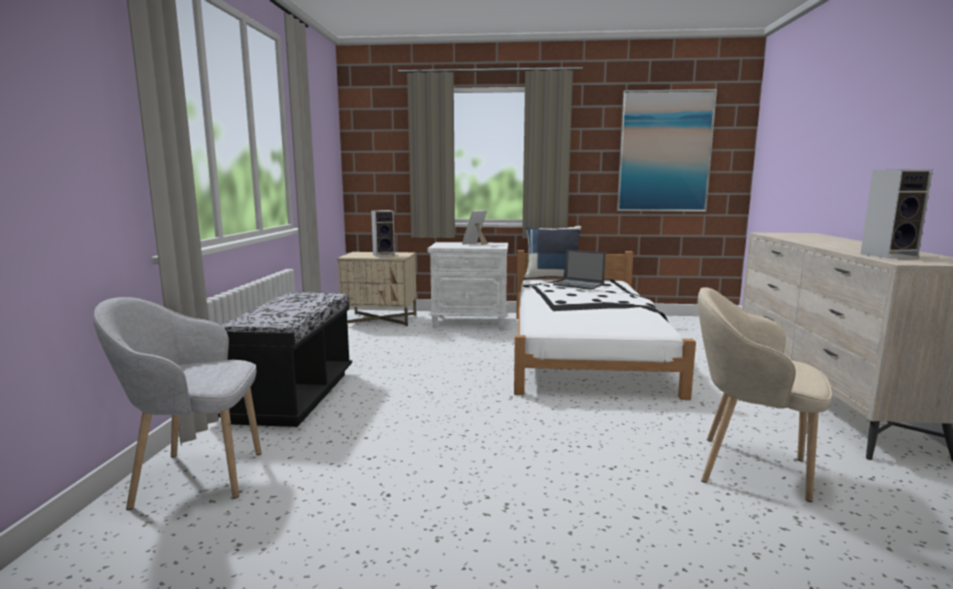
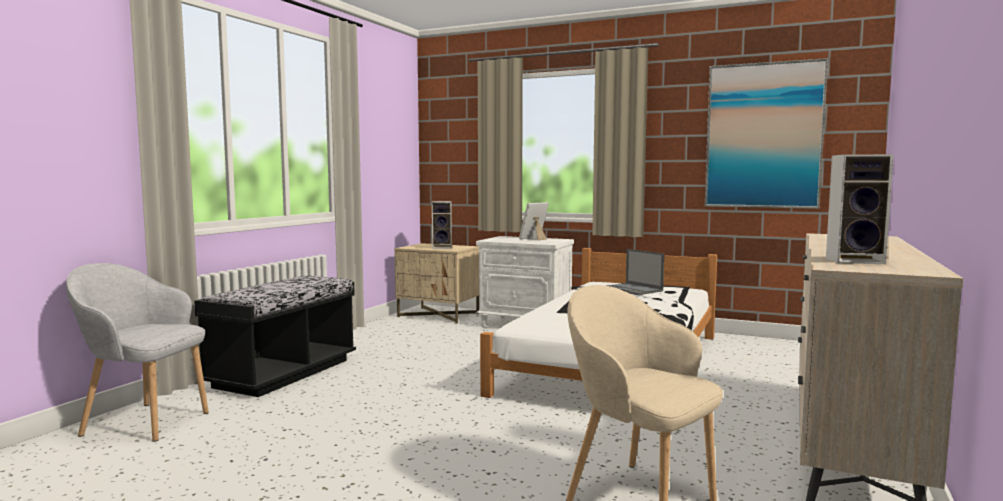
camera: 20 degrees right, 5 degrees down
blue pillow [524,226,581,280] -> none

